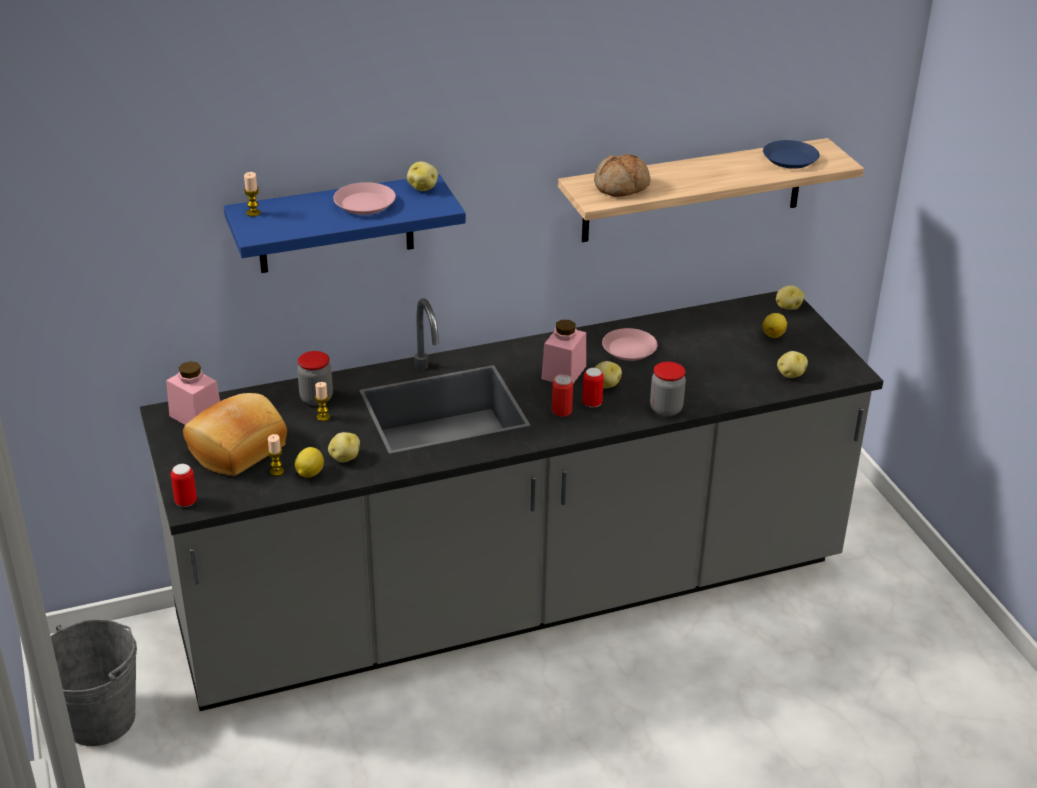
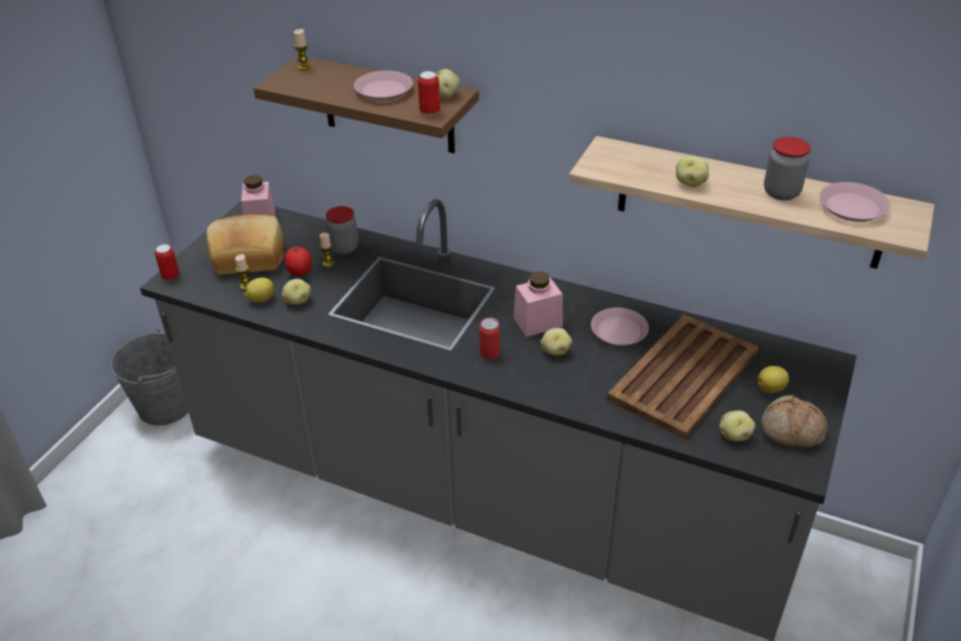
camera: 45 degrees right, 5 degrees up
blue shelf [224,174,466,273] -> brown shelf [254,55,479,153]
can [582,368,604,408] -> can moved to [418,71,440,115]
bread [594,154,651,197] -> bread moved to [761,395,828,448]
jar [650,362,686,417] -> jar moved to [764,137,811,200]
blue plate [763,140,820,169] -> pink plate [819,182,891,222]
potato [776,285,804,310] -> potato moved to [676,156,709,188]
none -> tomato [285,246,312,276]
none -> brown tray [607,314,759,439]

